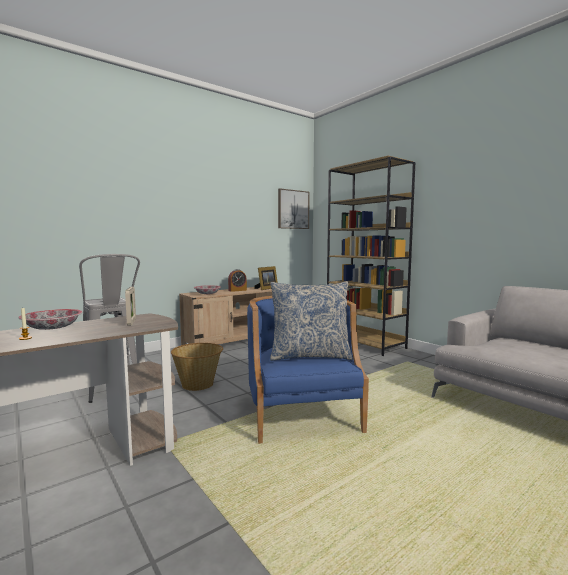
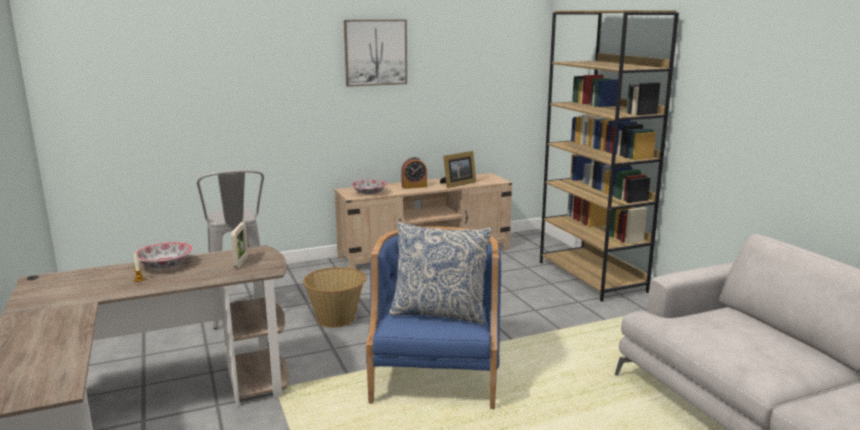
camera: 15 degrees right, 10 degrees up
picture [278,188,310,229] -> picture moved to [344,20,407,87]

